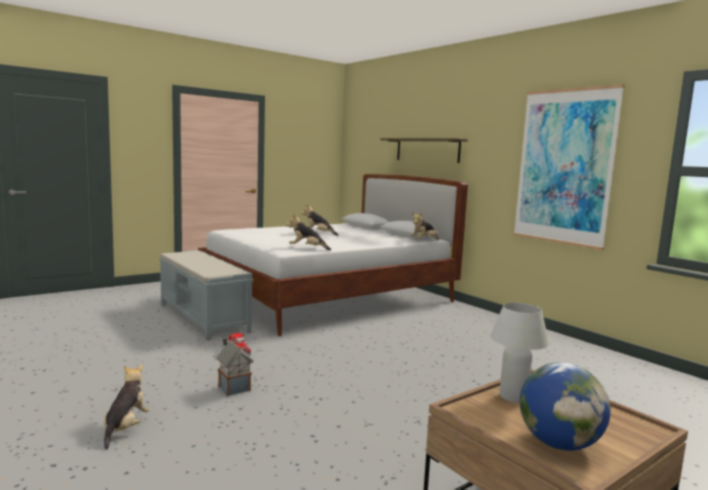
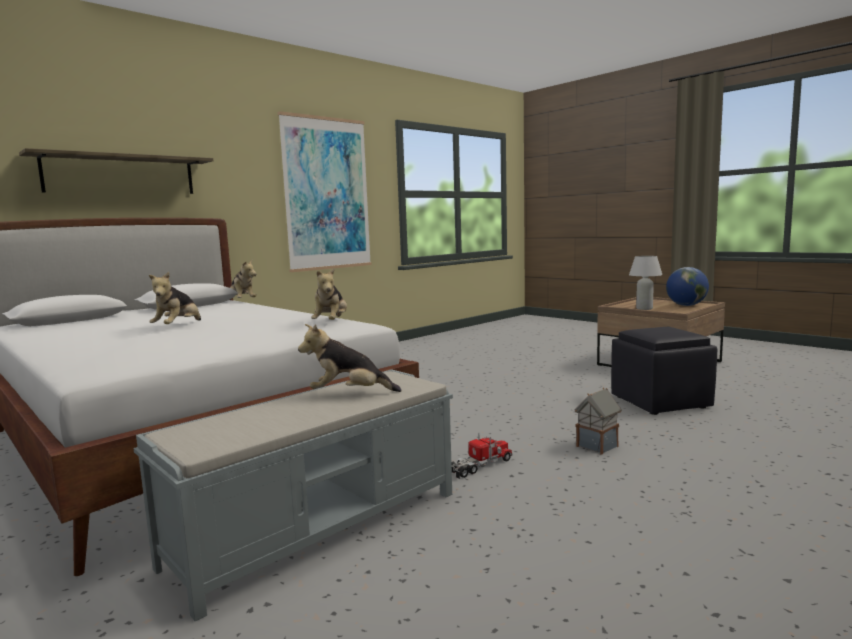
camera: 95 degrees left, 0 degrees up
plush toy [104,364,150,450] -> plush toy moved to [298,324,402,392]
none -> black ottoman [611,327,717,415]

